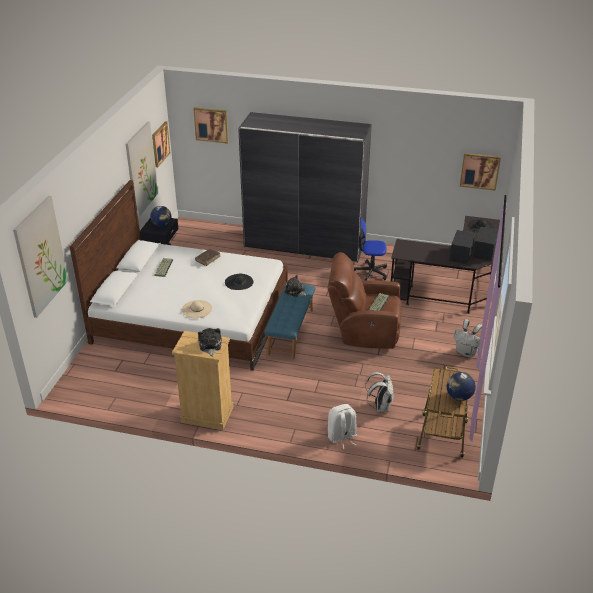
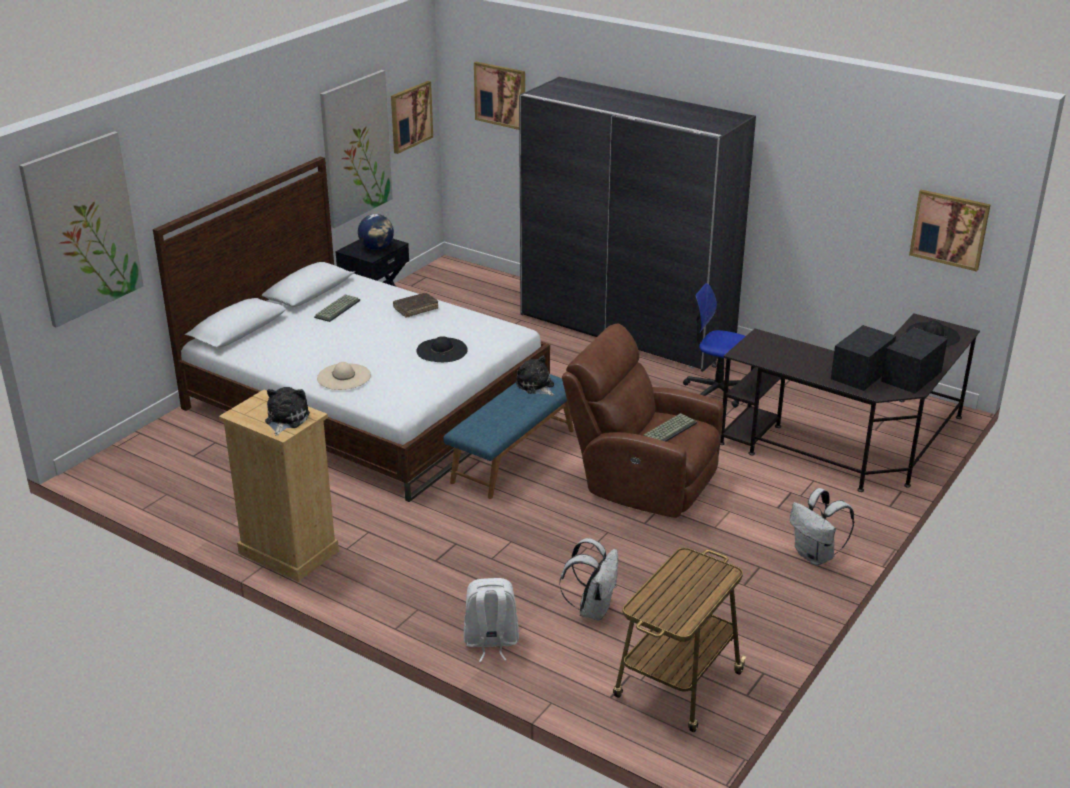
camera: 20 degrees right, 5 degrees down
globe [447,372,476,401] -> none

